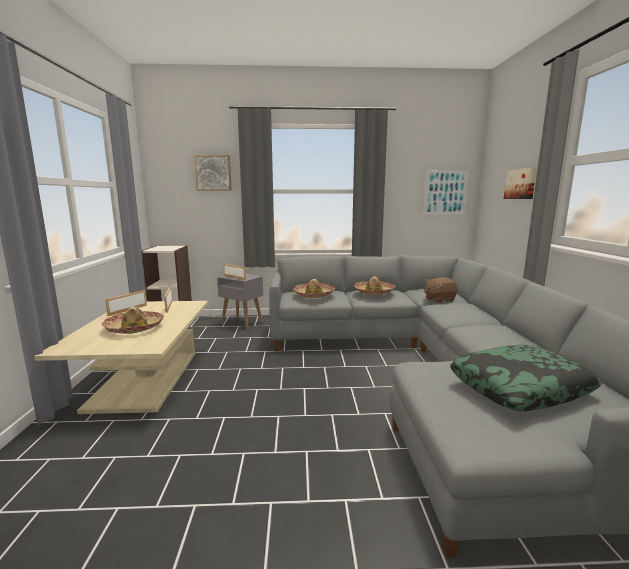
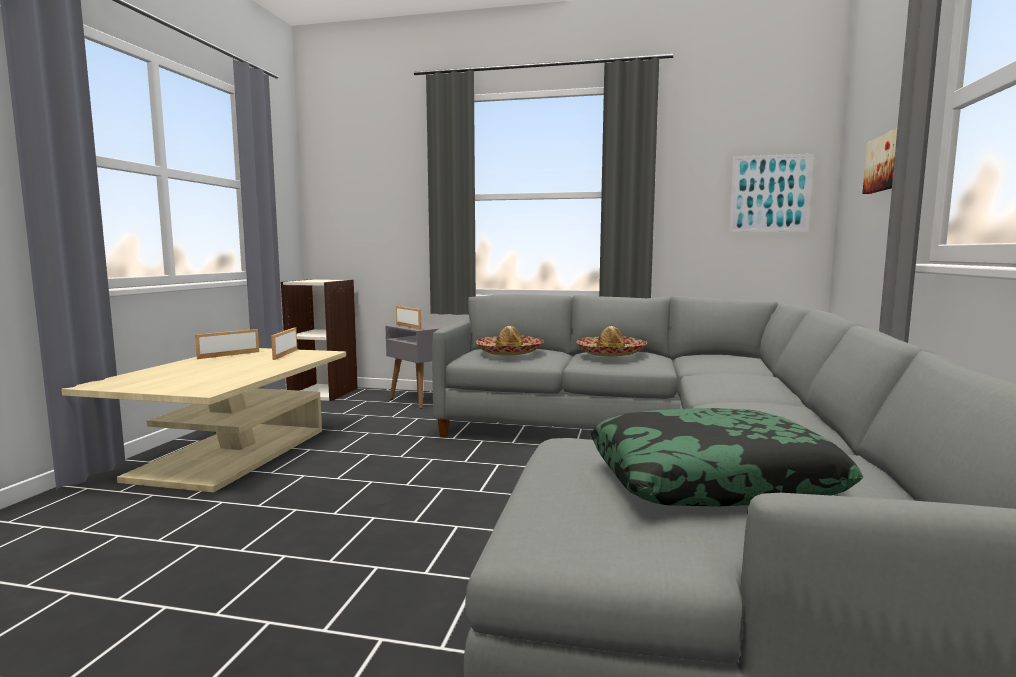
camera: 15 degrees right, 5 degrees down
hat [102,307,164,334] -> none
picture [194,155,232,191] -> none
brown plush toy [424,277,458,303] -> none

